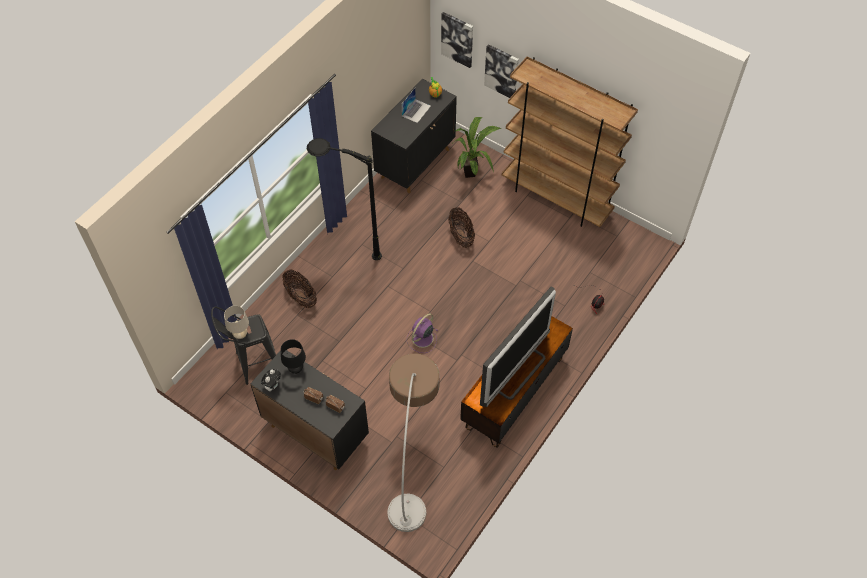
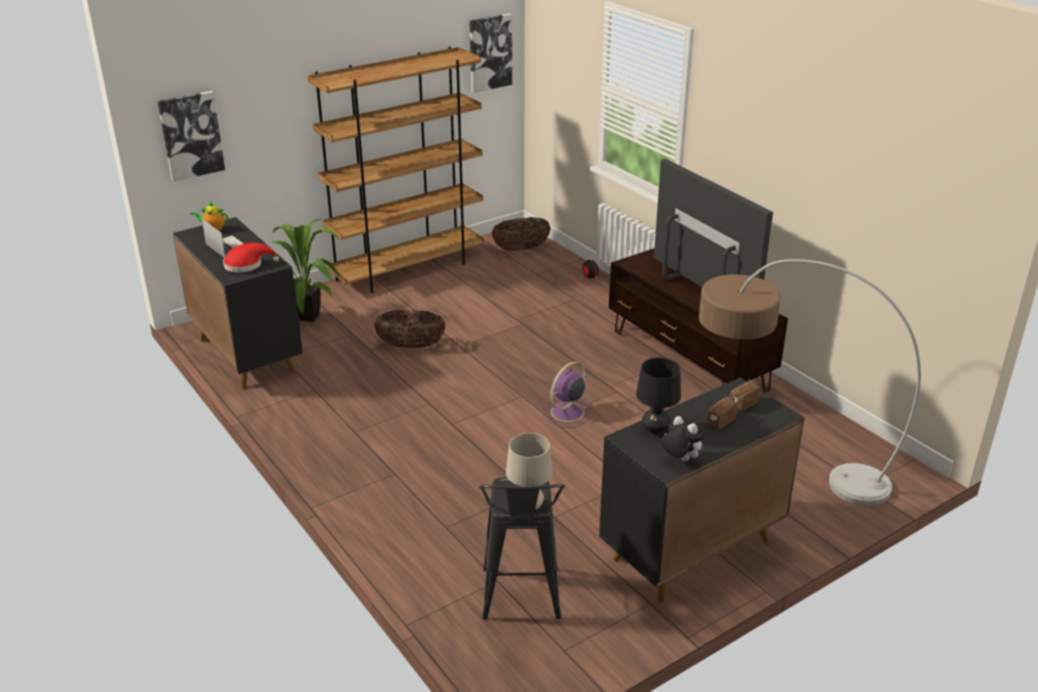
camera: 70 degrees left, 25 degrees down
basket [282,269,317,309] -> basket moved to [492,217,551,251]
black floor lamp [307,138,382,260] -> none
purple fan [407,313,437,353] -> purple fan turned 75 degrees clockwise [542,362,592,428]
picture [484,44,519,98] -> picture moved to [469,13,512,93]
none -> red hat [223,243,279,273]

